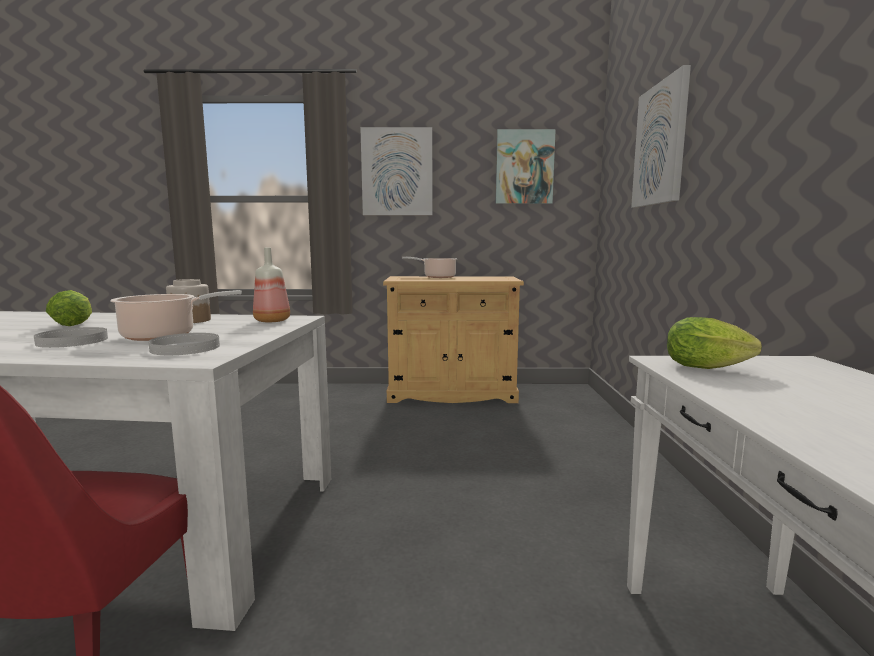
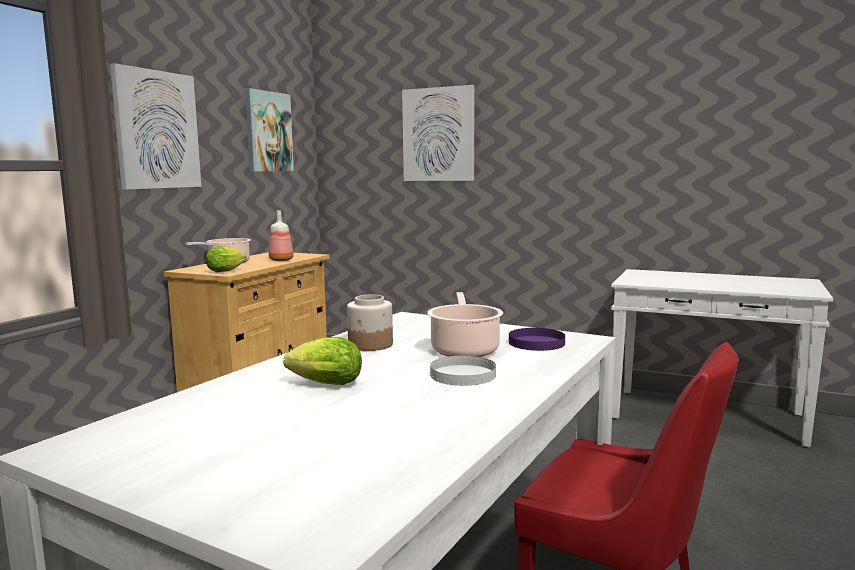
camera: 65 degrees left, 0 degrees up
white plate [148,333,220,355] -> purple plate [509,328,565,351]
bottle [253,248,290,322] -> bottle moved to [269,211,294,261]
lettuce [667,317,762,369] -> lettuce moved to [206,246,246,272]

